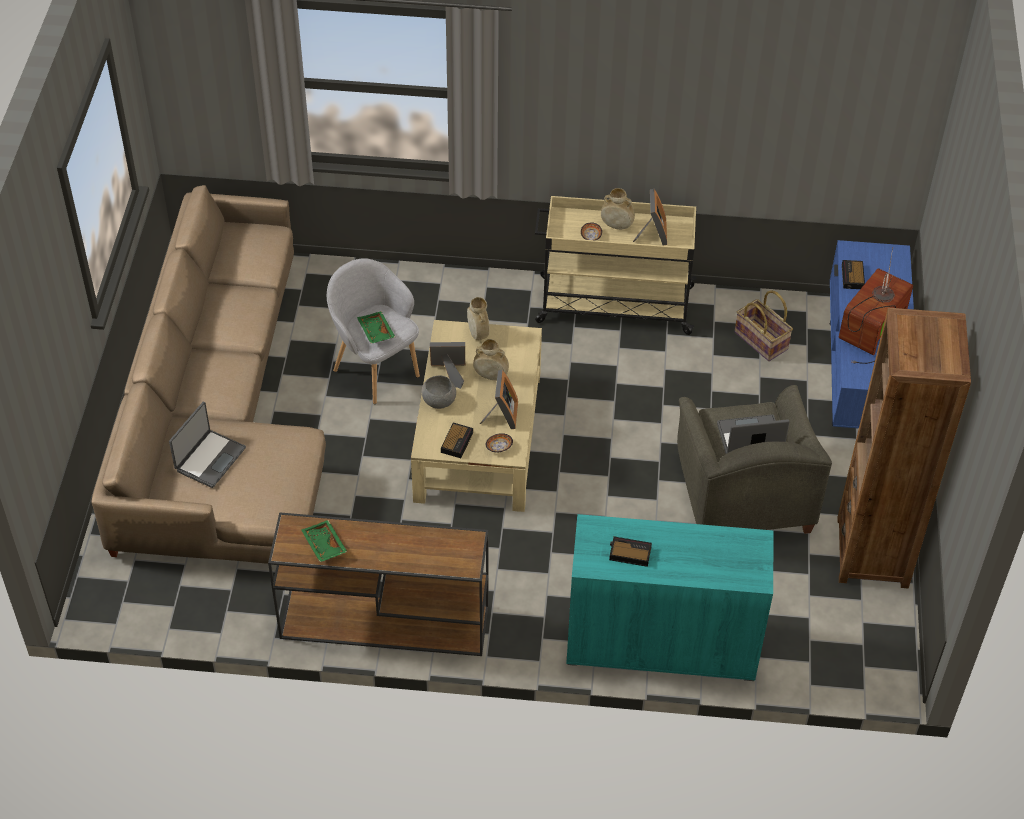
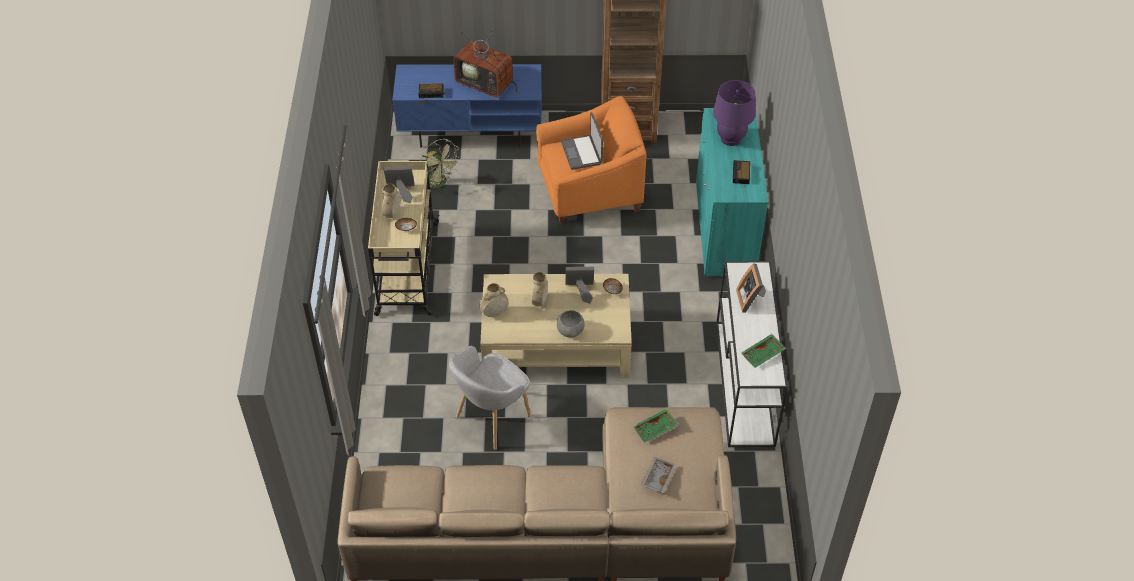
camera: 95 degrees left, 0 degrees up
laptop [169,401,246,488] -> grey tray [641,457,676,493]
brown console table [268,512,489,656] -> white console table [716,261,788,447]
green tray [357,311,395,344] -> green tray moved to [633,409,678,443]
picture frame [430,342,465,389] -> picture frame moved to [736,263,766,313]
alarm clock [441,423,473,458] -> none
grey armchair [677,385,832,534] -> orange armchair [536,96,647,224]
basket [735,291,793,361] -> green fan [420,139,461,192]
none -> purple table lamp [713,80,755,146]

